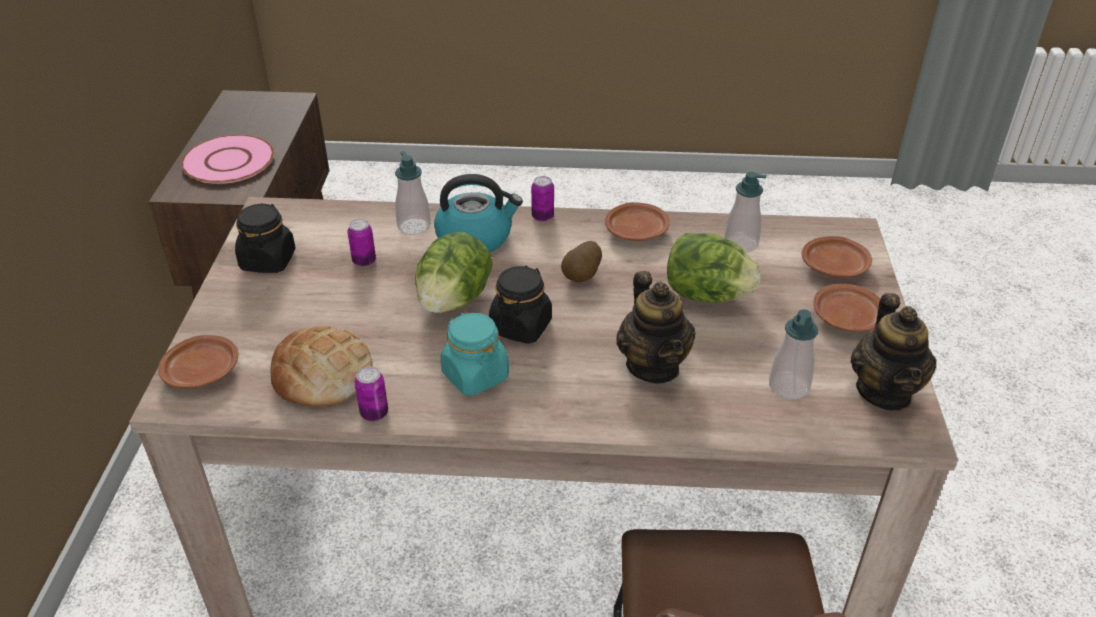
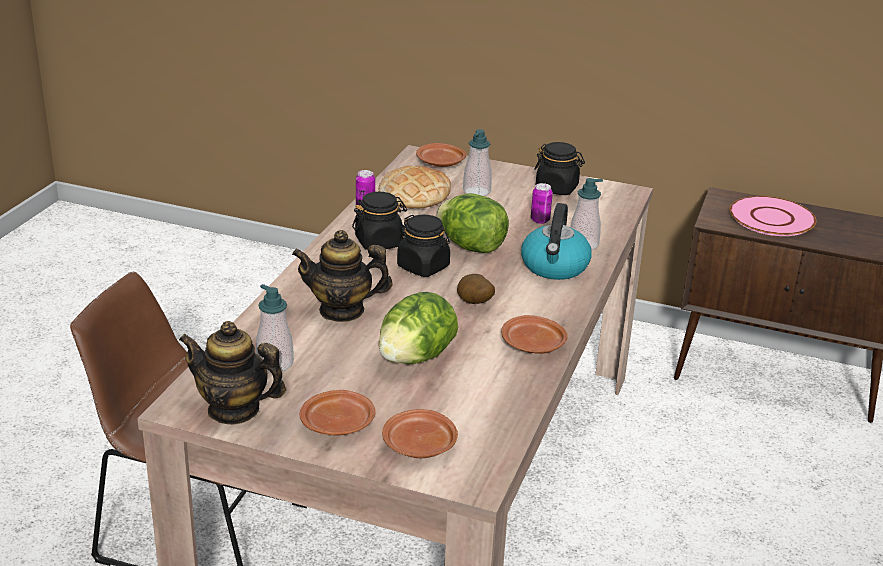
camera: 105 degrees right, 10 degrees down
turquoise jar [440,313,509,396] -> black jar [352,192,407,250]
can [531,176,554,222] -> none
soap dispenser [724,172,767,252] -> soap dispenser moved to [463,129,492,196]

